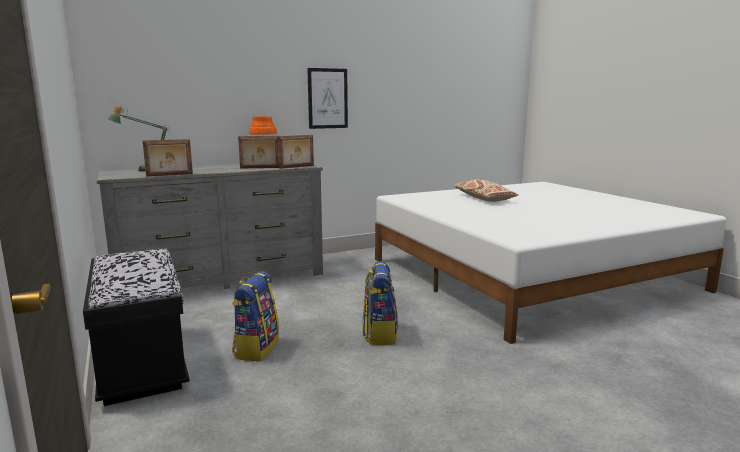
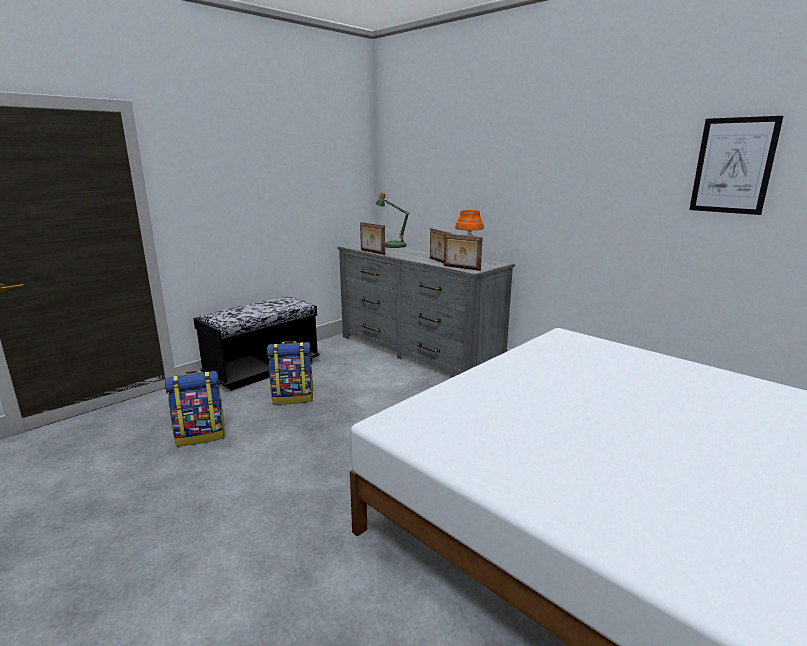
camera: 70 degrees right, 5 degrees up
picture [307,68,348,129] -> picture moved to [689,116,783,215]
backpack [362,261,398,345] -> backpack moved to [165,371,225,447]
beige pillow [454,180,518,202] -> none

